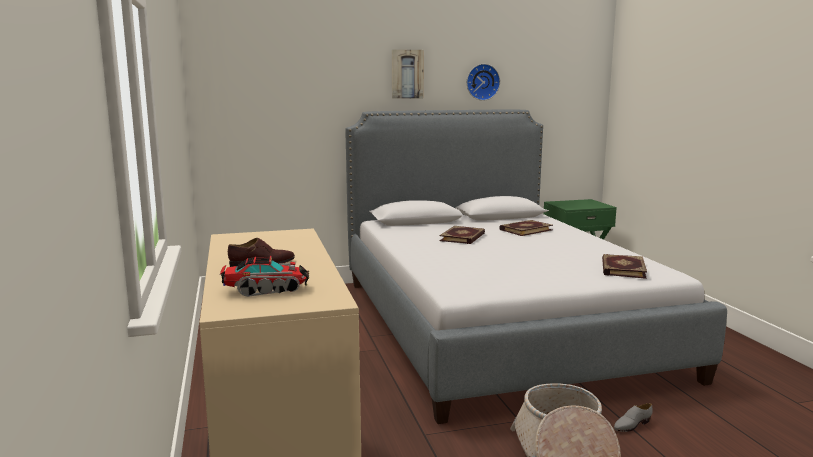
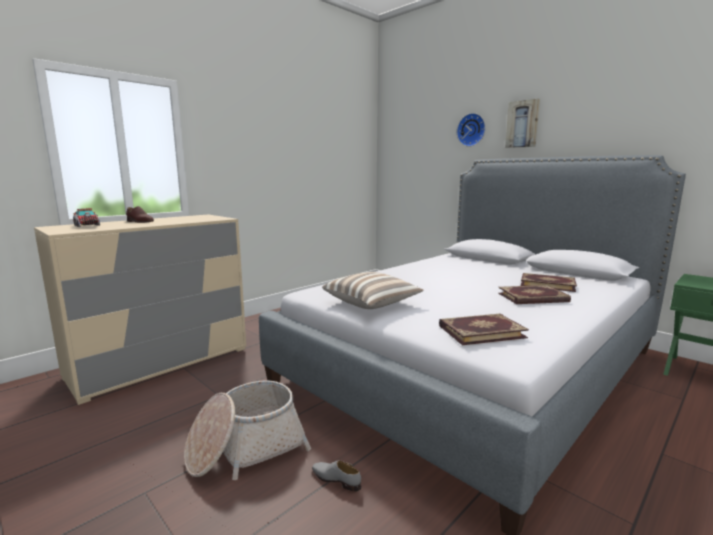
camera: 60 degrees right, 0 degrees up
book [440,226,485,244] -> book moved to [498,285,571,304]
wall clock [467,64,500,101] -> wall clock moved to [457,113,485,147]
none -> pillow [322,272,423,309]

